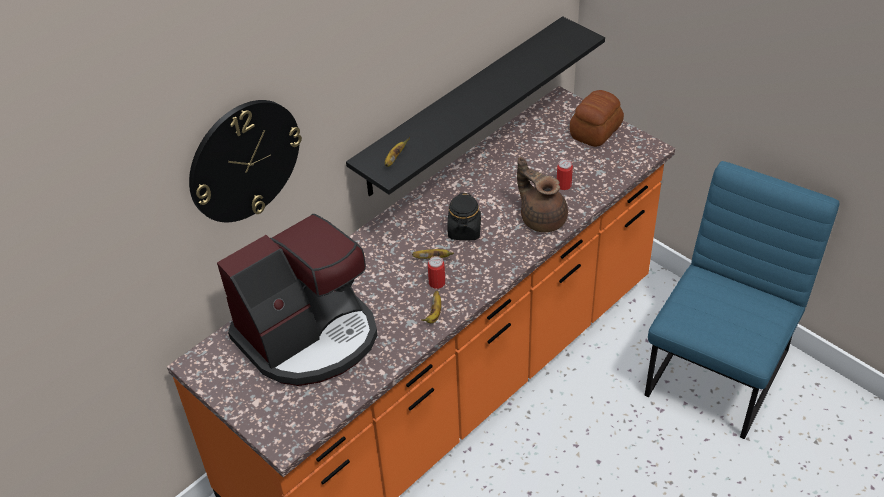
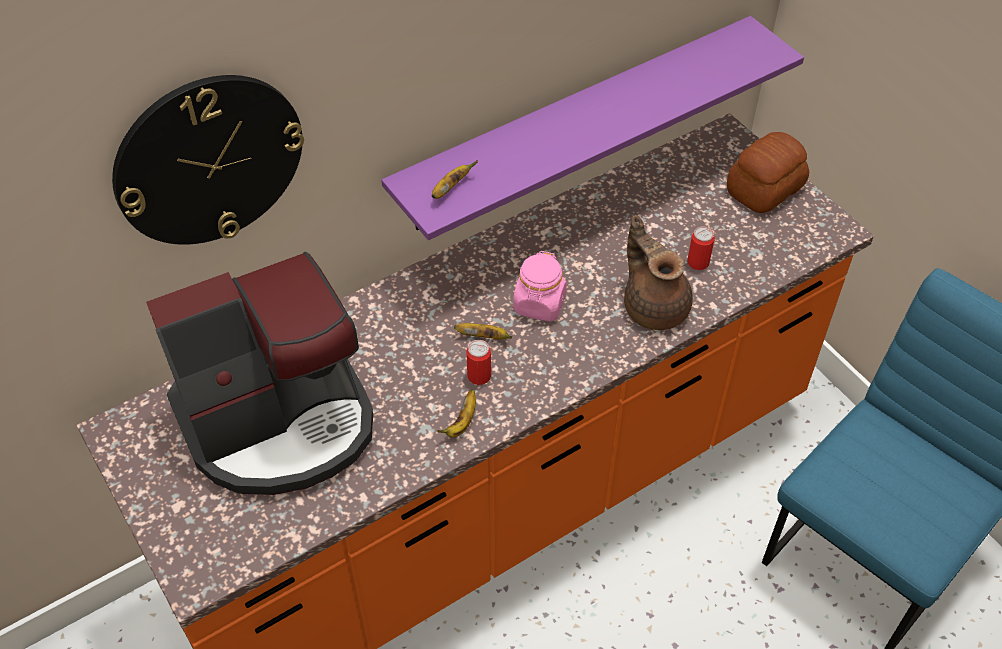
camera: 10 degrees right, 5 degrees up
black shelf [346,16,605,196] -> purple shelf [381,16,804,240]
black jar [447,193,481,240] -> pink jar [513,251,567,322]

